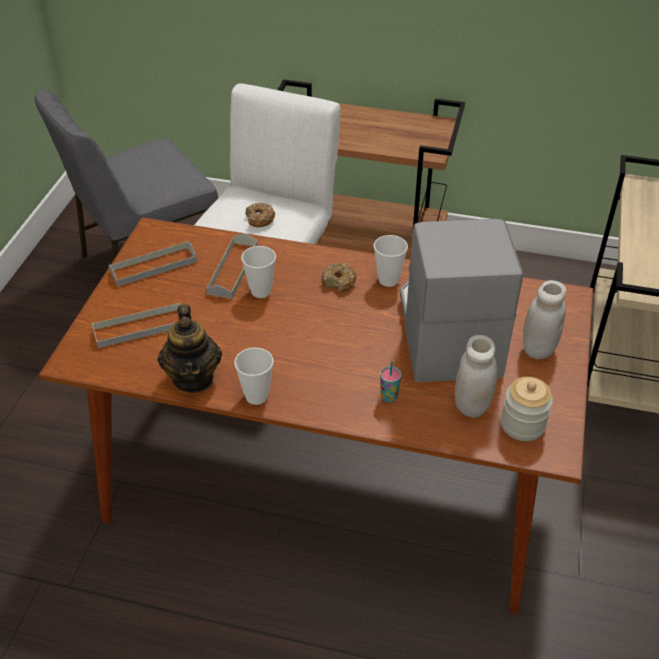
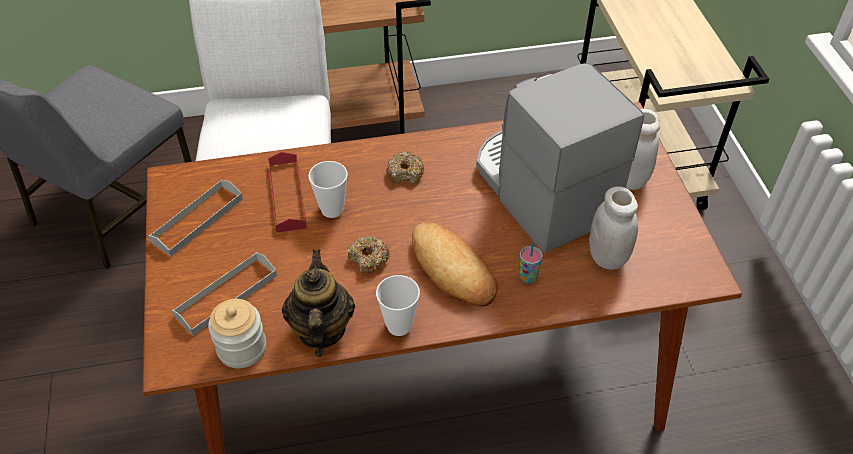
camera: 25 degrees left, 5 degrees up
teapot [158,304,222,393] -> teapot turned 150 degrees counterclockwise [282,250,355,357]
grey tray [206,233,258,299] -> red tray [268,152,307,233]
donut [246,203,275,227] -> donut moved to [348,236,390,273]
cup [374,235,408,287] -> none
jar [501,377,553,441] -> jar moved to [208,299,266,368]
none -> bread [412,222,498,307]

